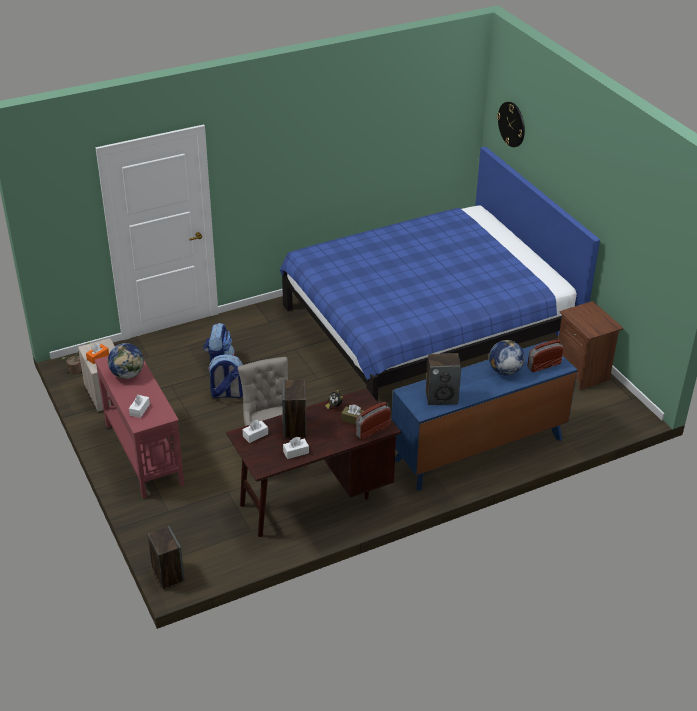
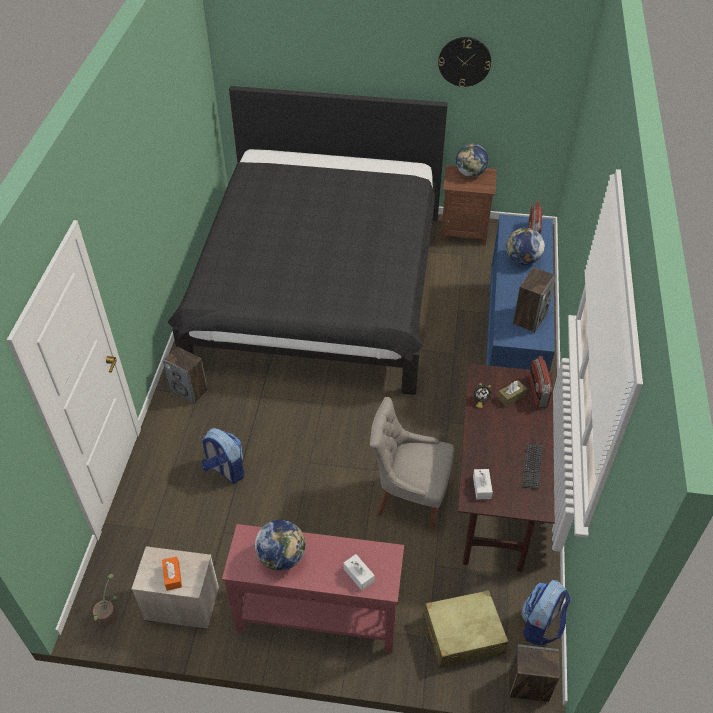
camera: 55 degrees left, 10 degrees up
backpack [208,354,243,398] -> backpack moved to [521,580,570,646]
blue bed [280,146,600,402] -> black bed [167,86,448,395]
speaker [282,380,306,438] -> speaker moved to [163,347,208,404]
white tissue box [283,437,309,459] -> keyboard [522,444,543,489]
wall clock [497,102,525,147] -> wall clock moved to [438,37,491,87]
none -> beige suitcase [423,590,508,668]
none -> globe [456,144,489,177]

